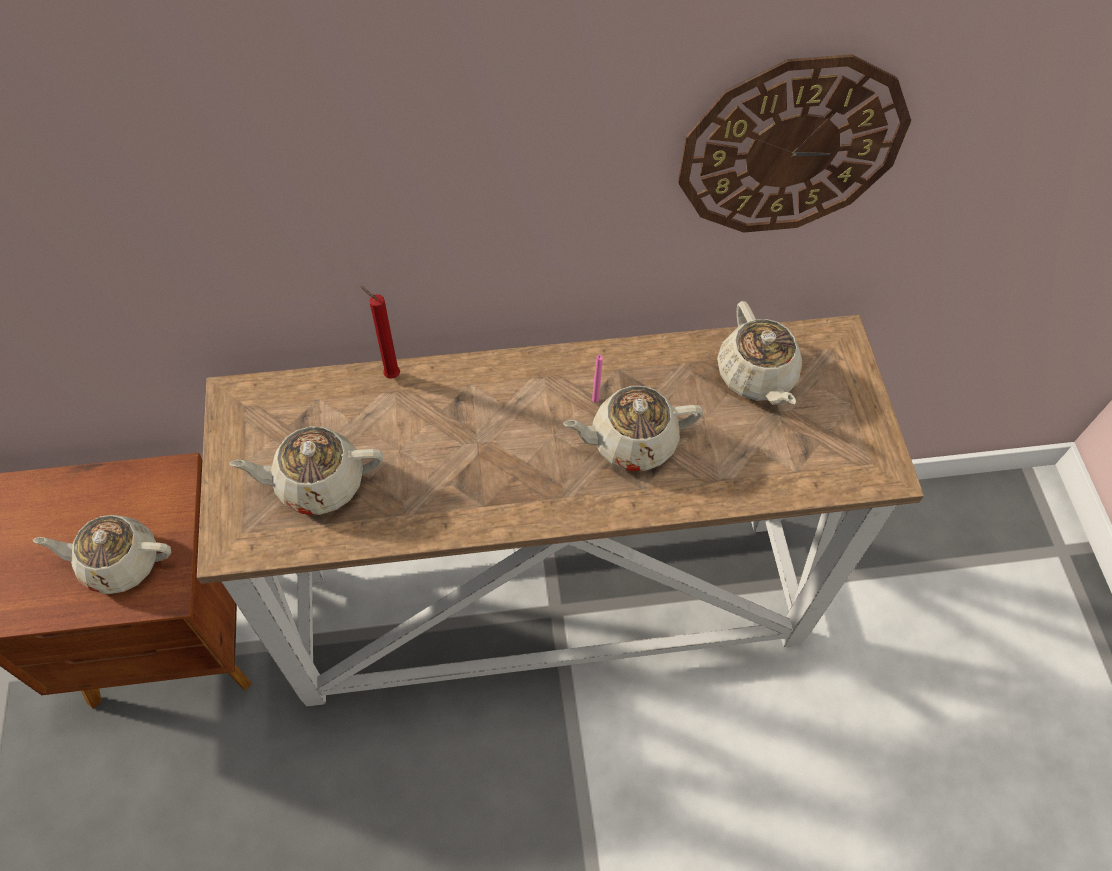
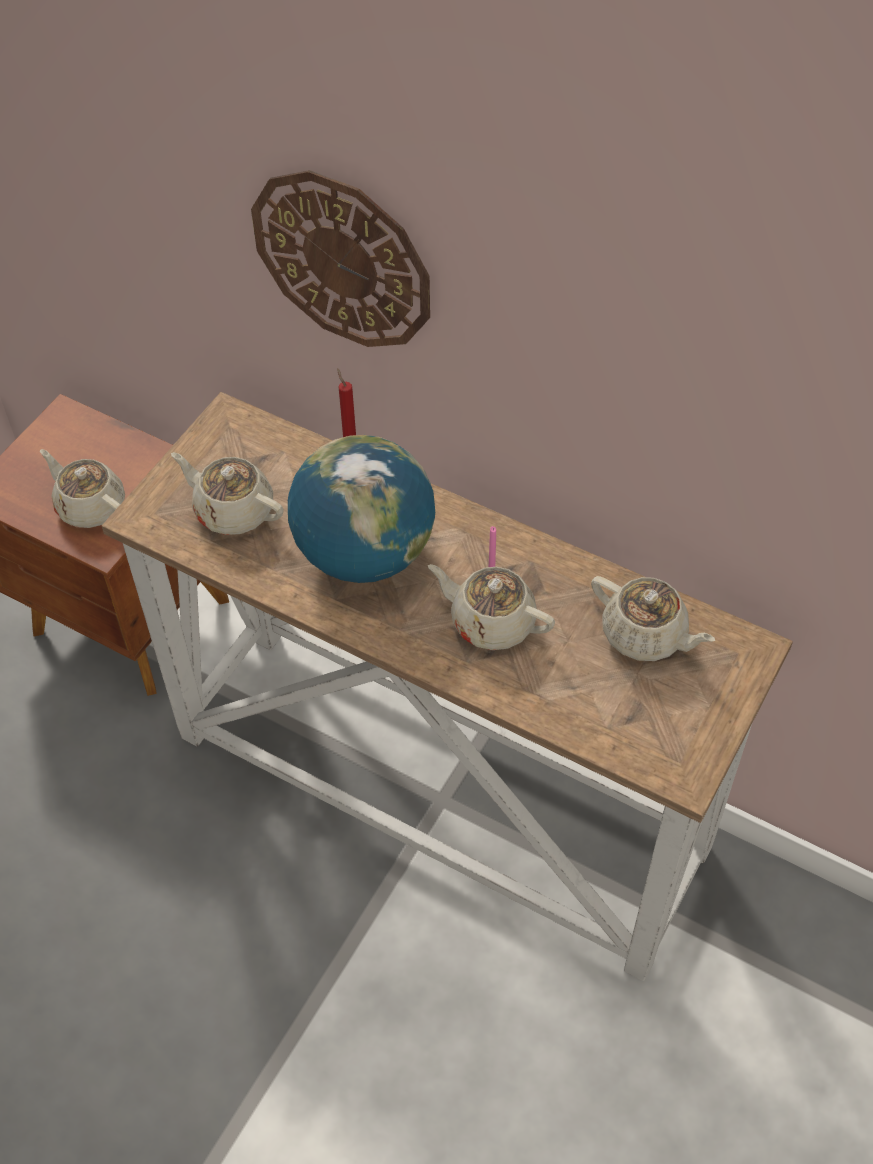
camera: 40 degrees right, 5 degrees down
wall clock [678,54,911,233] -> wall clock moved to [251,170,430,347]
beige teapot [717,301,803,405] -> beige teapot turned 75 degrees counterclockwise [591,576,715,661]
none -> globe [288,435,435,583]

